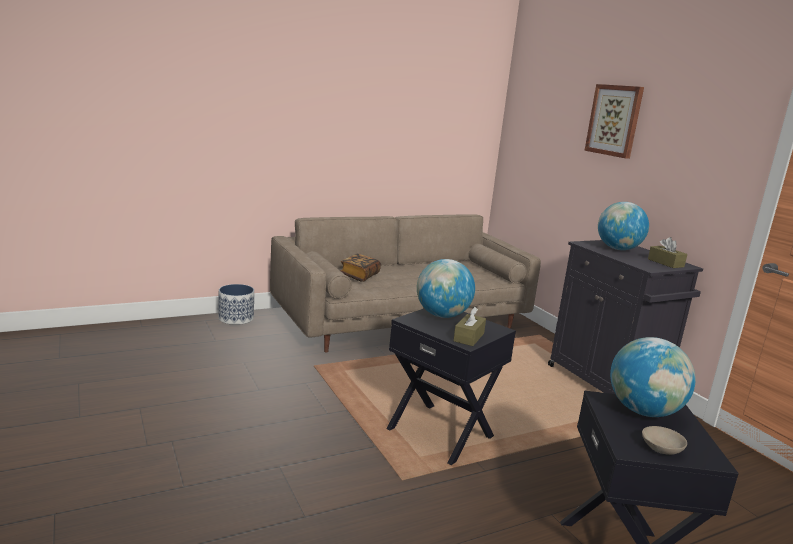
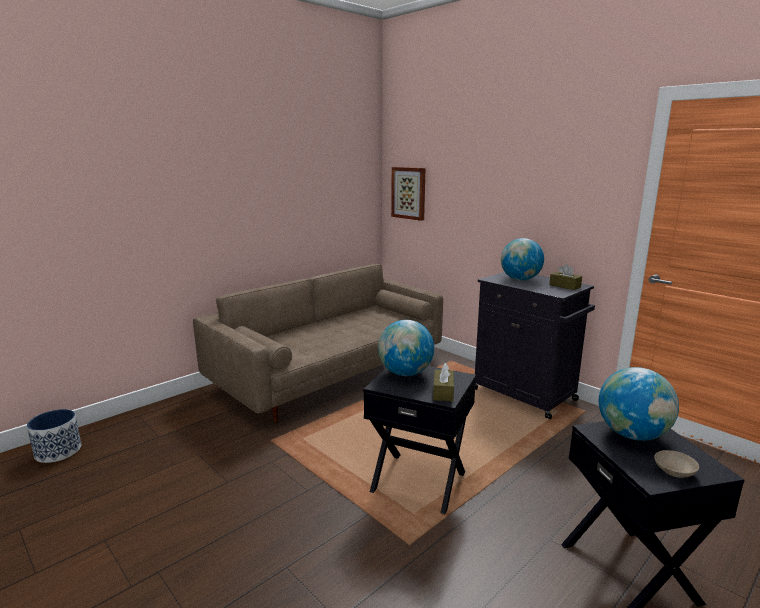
camera: 15 degrees left, 0 degrees up
planter [219,284,254,325] -> planter moved to [27,409,81,463]
book [340,254,381,282] -> none
picture [584,84,644,159] -> picture moved to [391,167,426,221]

